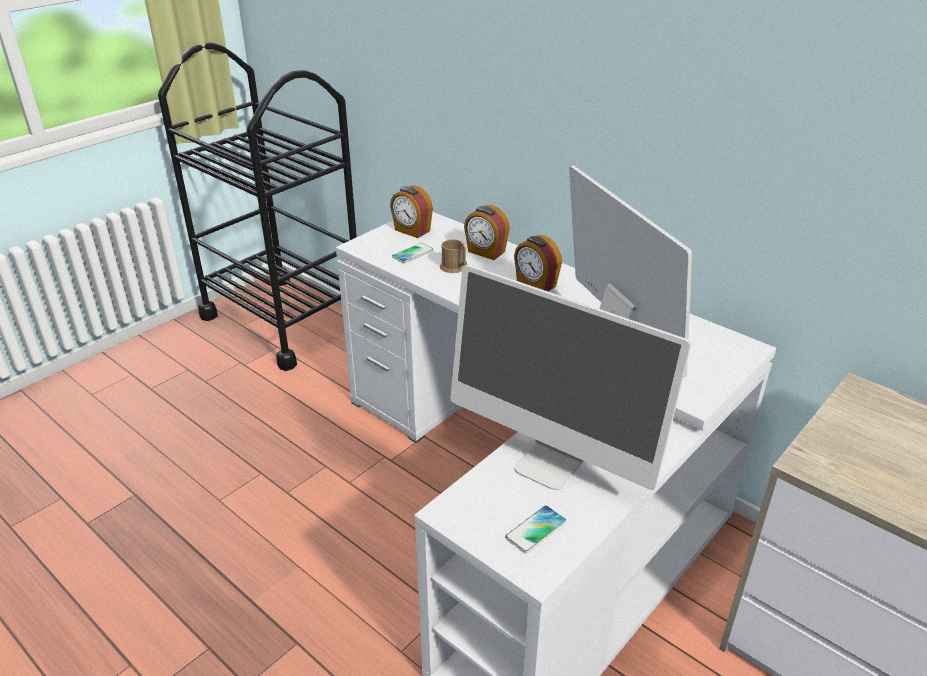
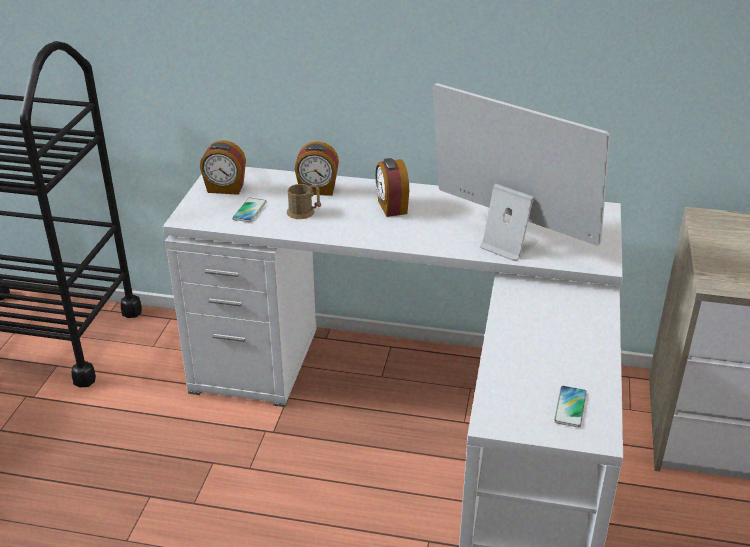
camera: 30 degrees left, 0 degrees up
monitor [450,264,691,490] -> none
alarm clock [514,235,562,291] -> alarm clock turned 60 degrees clockwise [375,158,409,217]

